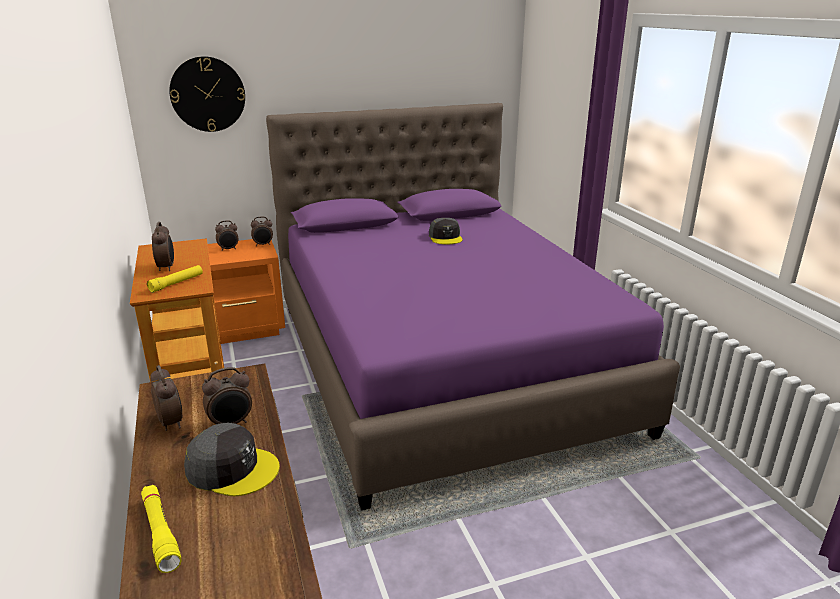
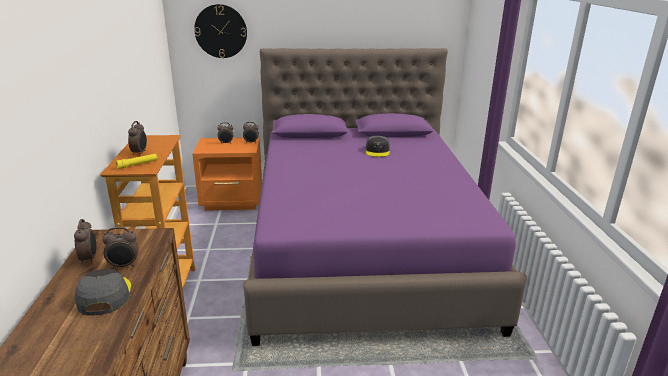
camera: 15 degrees right, 0 degrees up
yellow flashlight [141,485,181,573] -> none
grey cap [184,422,280,496] -> grey cap turned 135 degrees counterclockwise [75,269,131,316]

